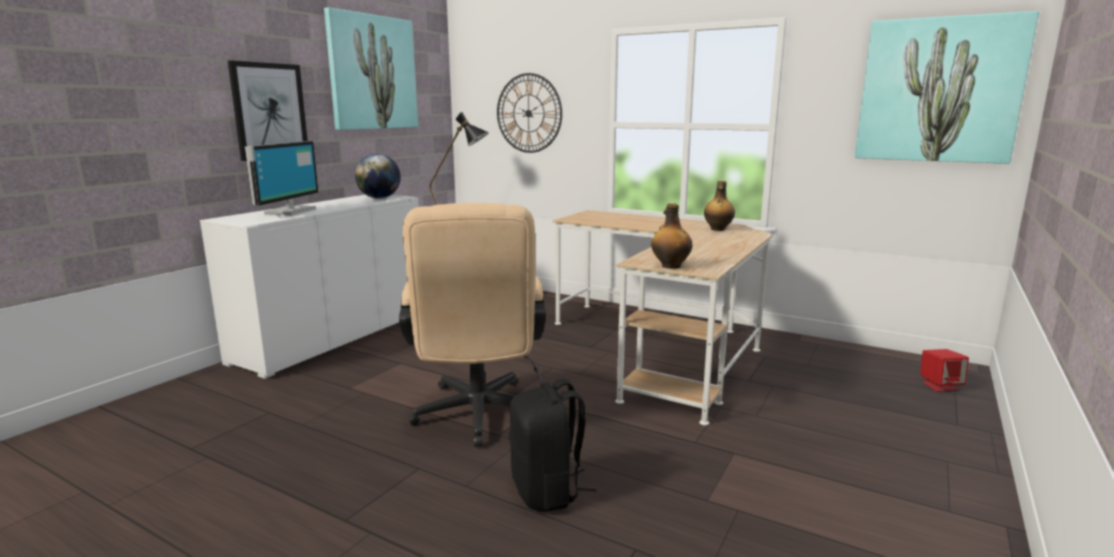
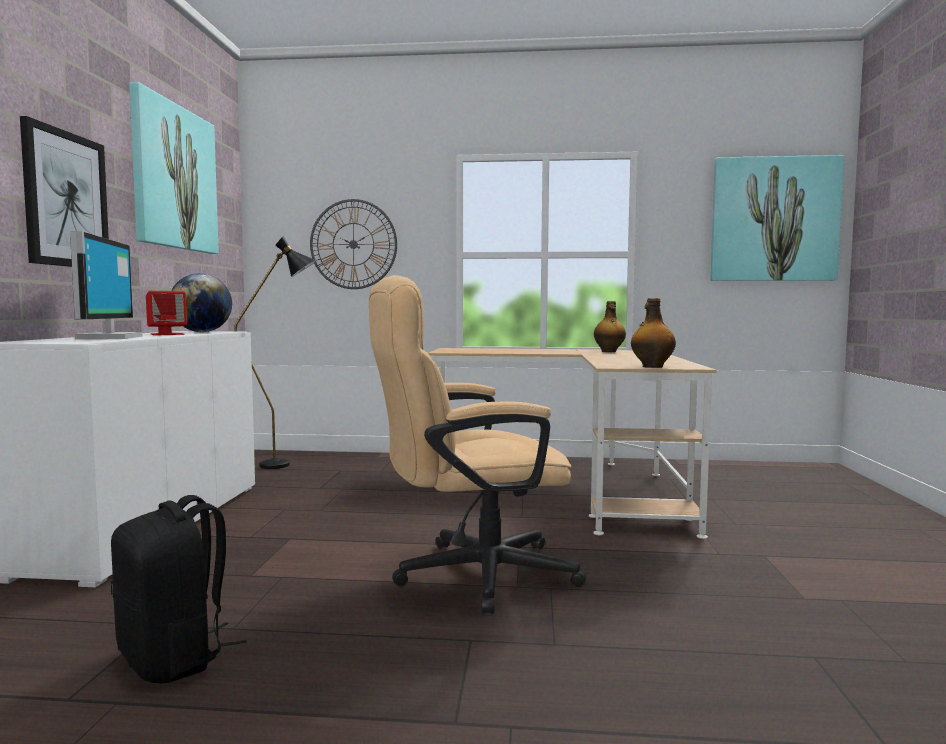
camera: 25 degrees left, 10 degrees down
beige office chair [399,203,546,447] -> beige office chair turned 105 degrees clockwise [369,275,587,614]
black backpack [509,379,596,512] -> black backpack moved to [111,495,247,684]
red speaker [920,349,969,392] -> red speaker moved to [146,291,187,335]

